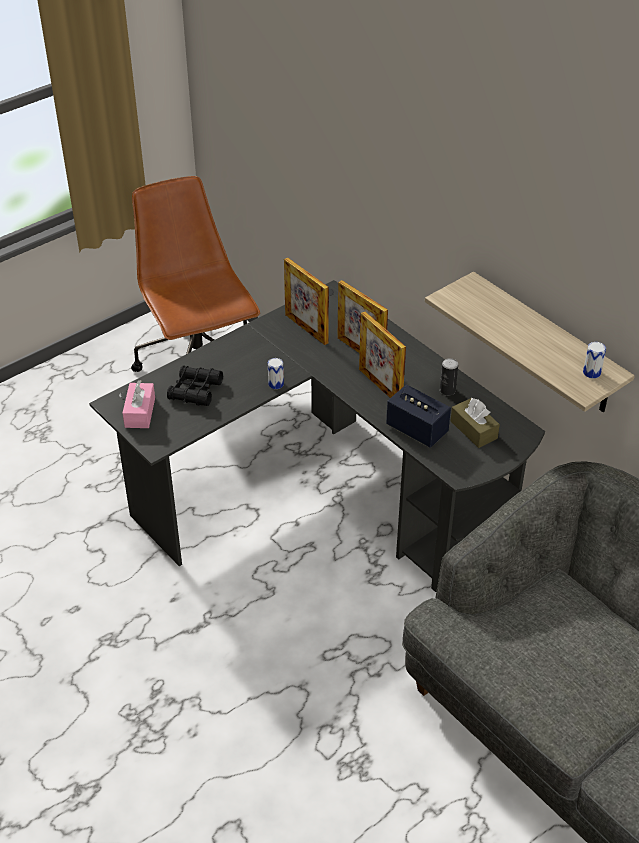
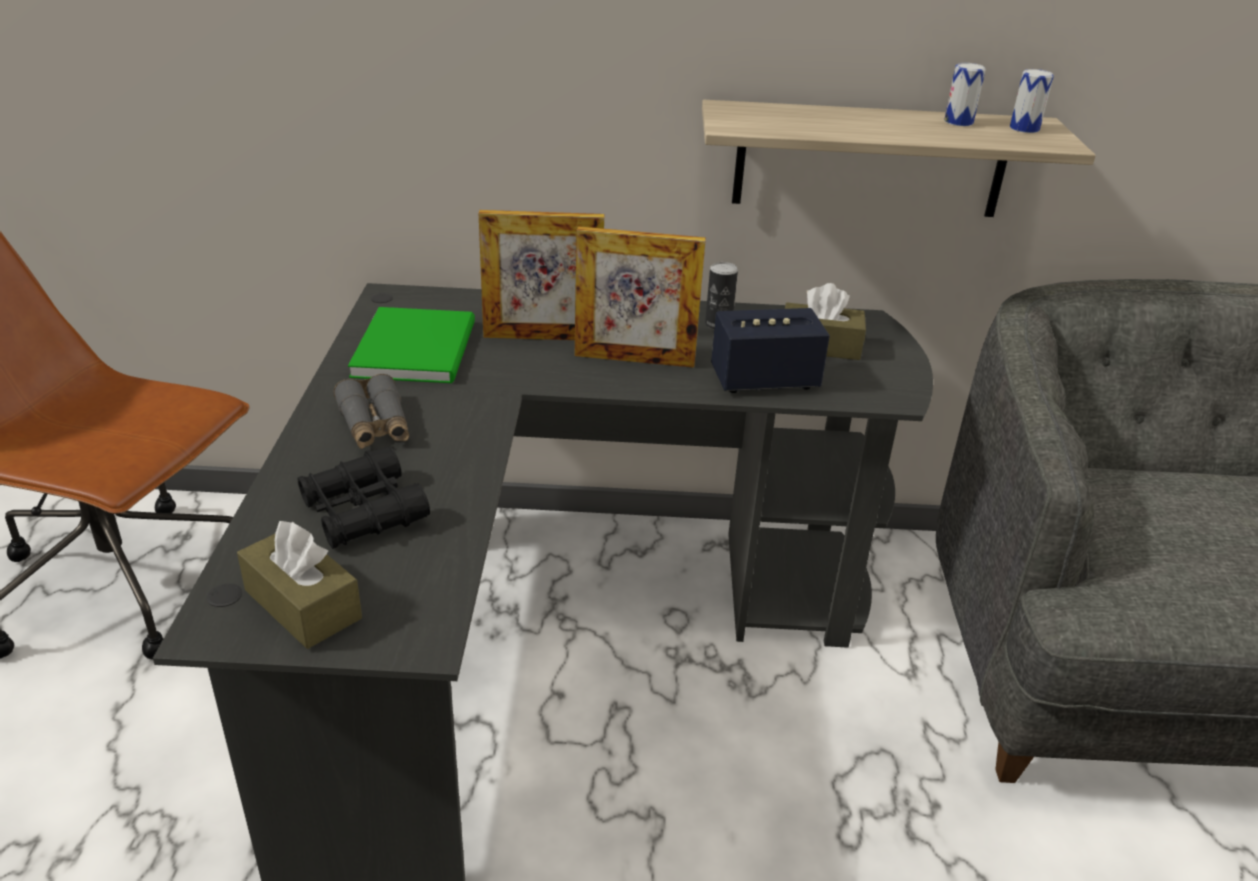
camera: 50 degrees left, 10 degrees down
pink tissue box [122,380,155,428] -> brown tissue box [237,521,362,649]
can [268,358,284,389] -> can moved to [944,63,986,126]
picture frame [284,258,329,345] -> green book [348,307,475,383]
none -> grey binoculars [333,374,409,449]

